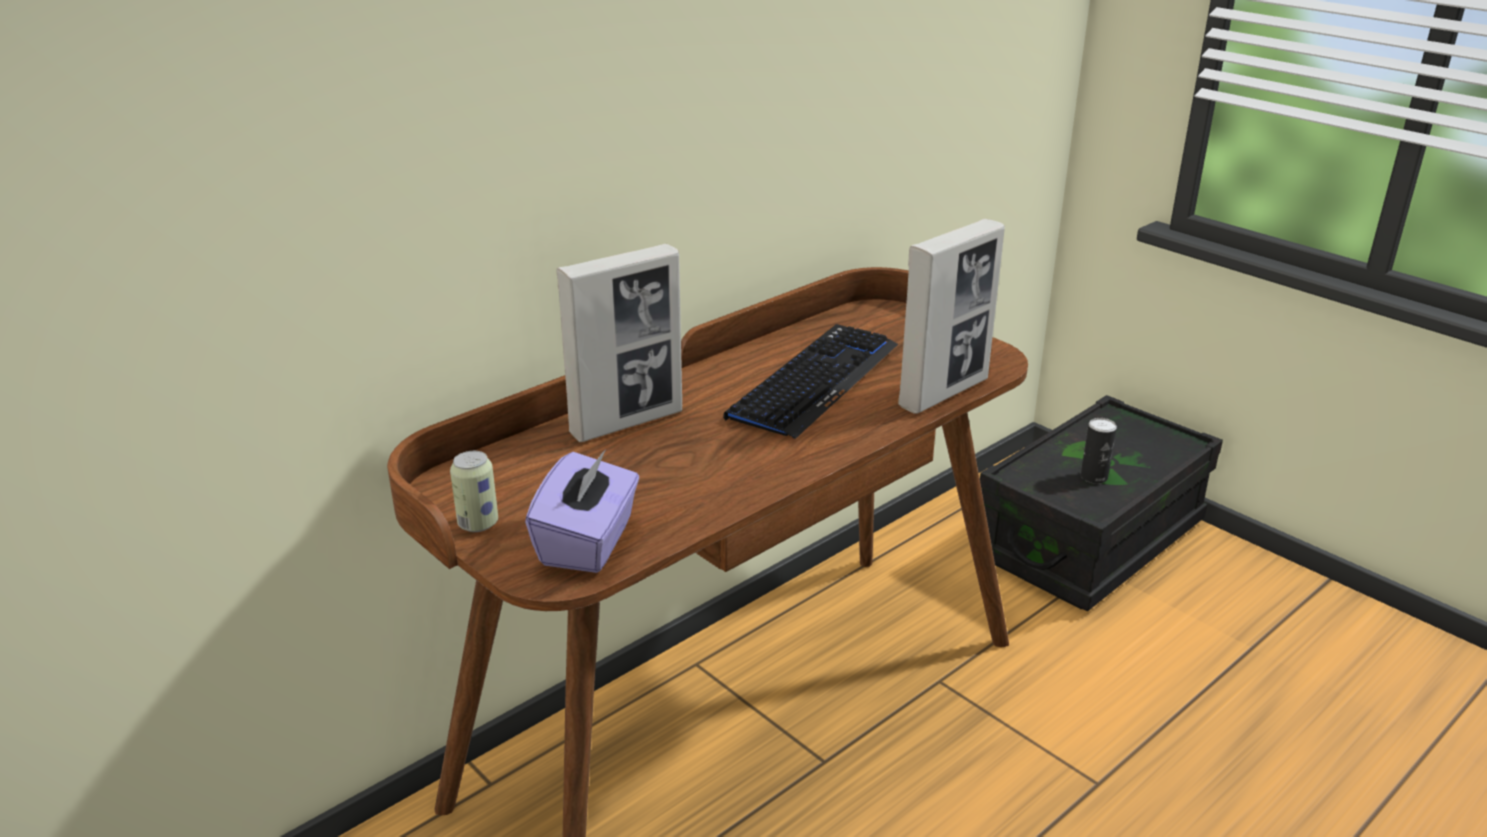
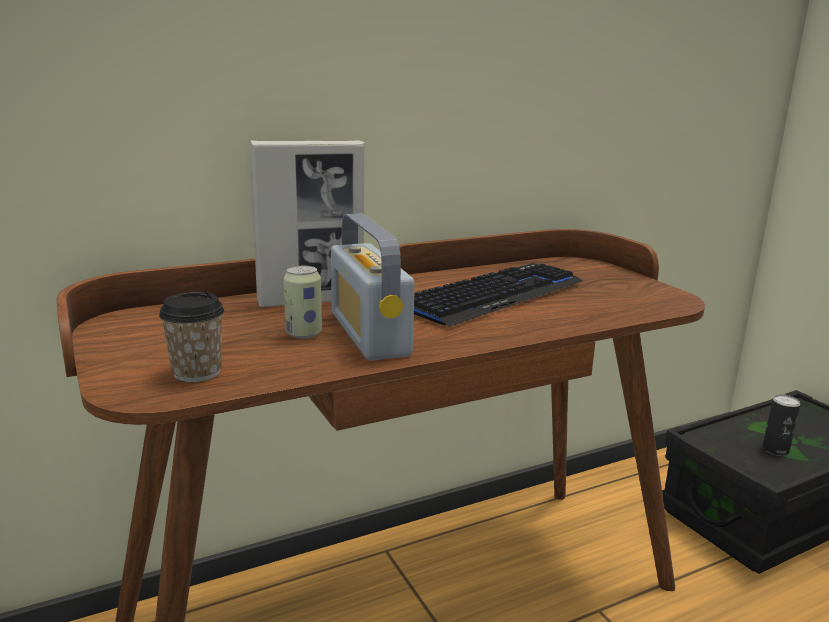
camera: 15 degrees right, 10 degrees down
can [450,451,498,532] -> can moved to [283,266,322,339]
purple tissue box [525,449,639,573] -> cup [159,292,224,382]
picture frame [898,219,1005,414] -> none
none -> radio [331,213,414,361]

